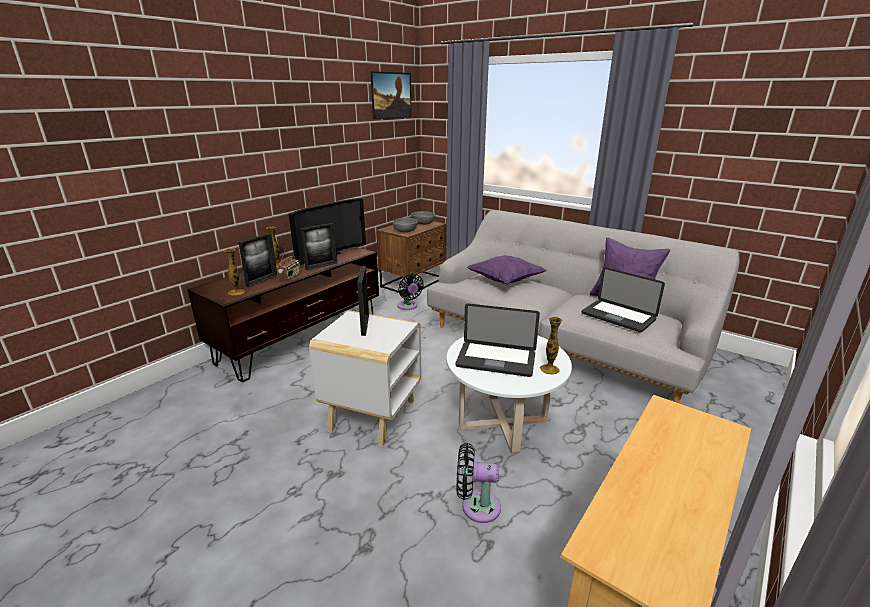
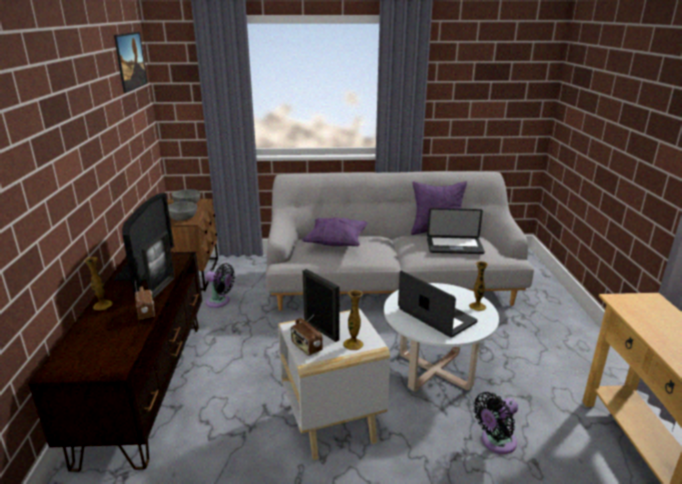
camera: 40 degrees left, 0 degrees up
vase [224,248,245,295] -> vase moved to [343,290,363,350]
picture frame [238,233,278,287] -> none
laptop [455,304,540,377] -> laptop turned 105 degrees counterclockwise [398,271,478,338]
none -> radio [291,315,323,356]

